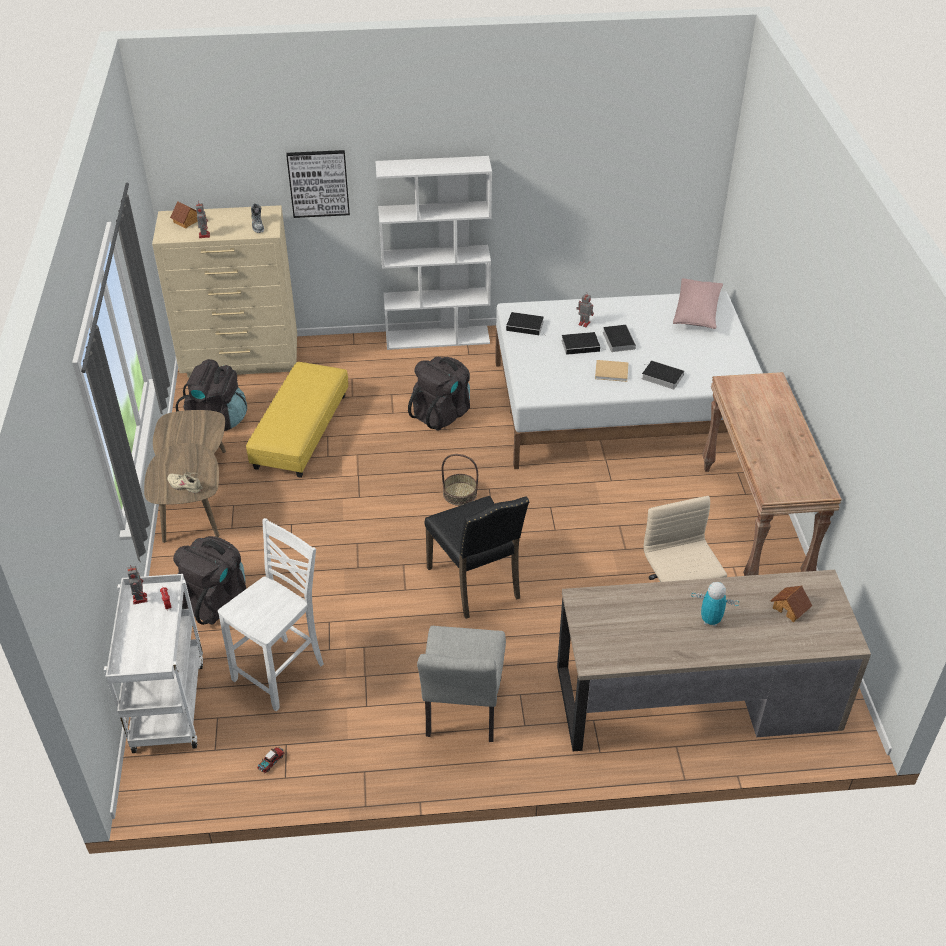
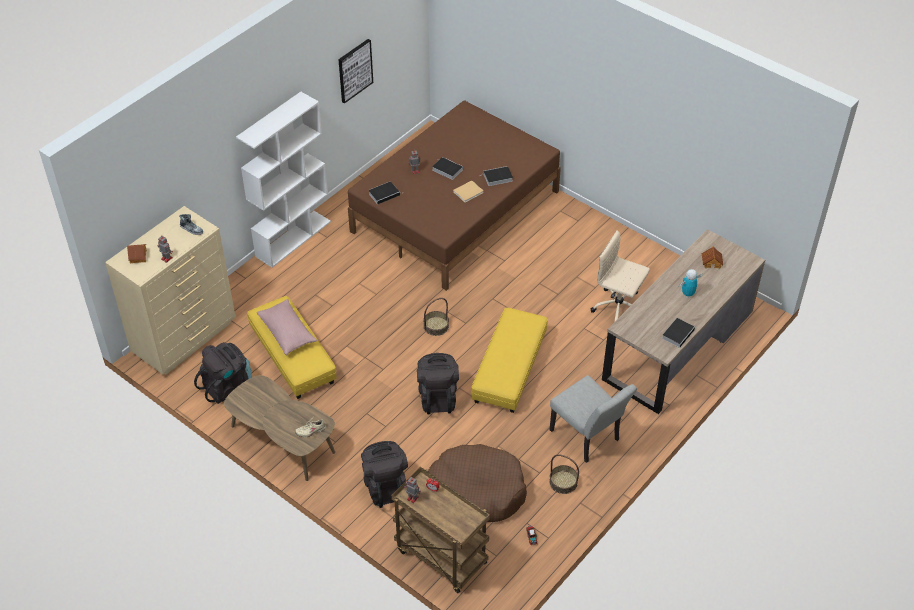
camera: 45 degrees left, 5 degrees up
white cart [104,574,203,753] -> brown cart [391,467,490,593]
white chair [218,518,324,711] -> brown dog bed [429,444,527,522]
picture [286,150,350,218] -> picture moved to [338,39,373,103]
black backpack [408,357,470,431] -> black backpack moved to [417,353,459,415]
black chair [425,496,529,619] -> yellow ottoman [471,308,548,413]
white bed [495,291,763,469] -> brown bed [348,100,561,291]
book [561,332,603,355] -> book moved to [662,318,696,348]
pink pillow [673,278,723,329] -> pink pillow moved to [257,299,317,355]
brown console table [702,372,842,576] -> none
none -> basket [549,454,579,494]

